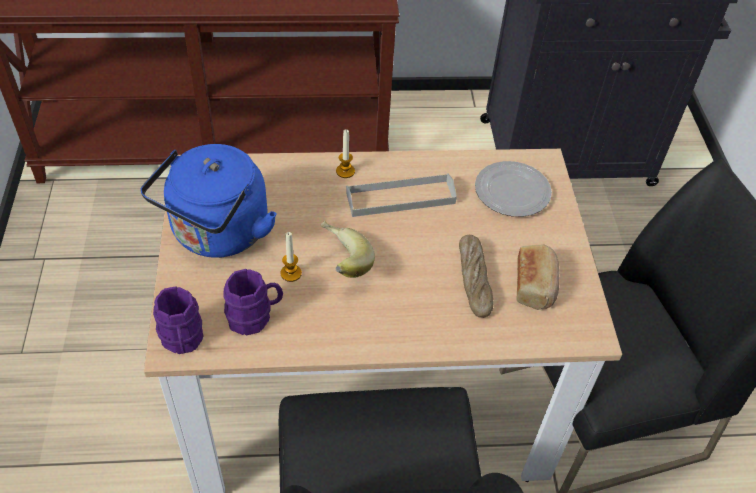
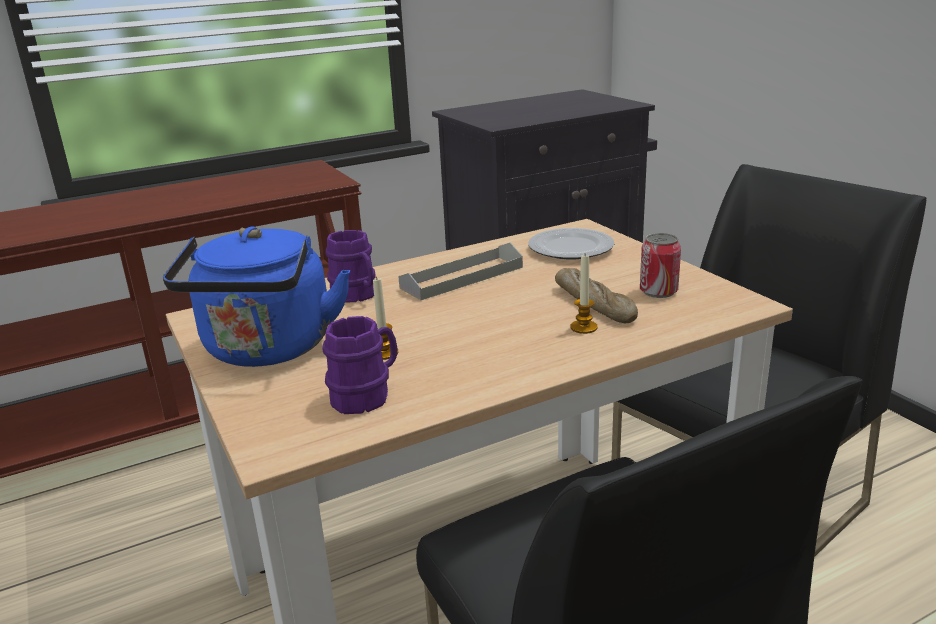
camera: 20 degrees left, 25 degrees down
purple mug [153,286,204,354] -> purple mug moved to [326,230,375,302]
banana [321,221,375,278] -> none
candle [336,129,355,178] -> candle moved to [570,255,598,334]
bread [517,244,560,310] -> can [640,233,681,298]

